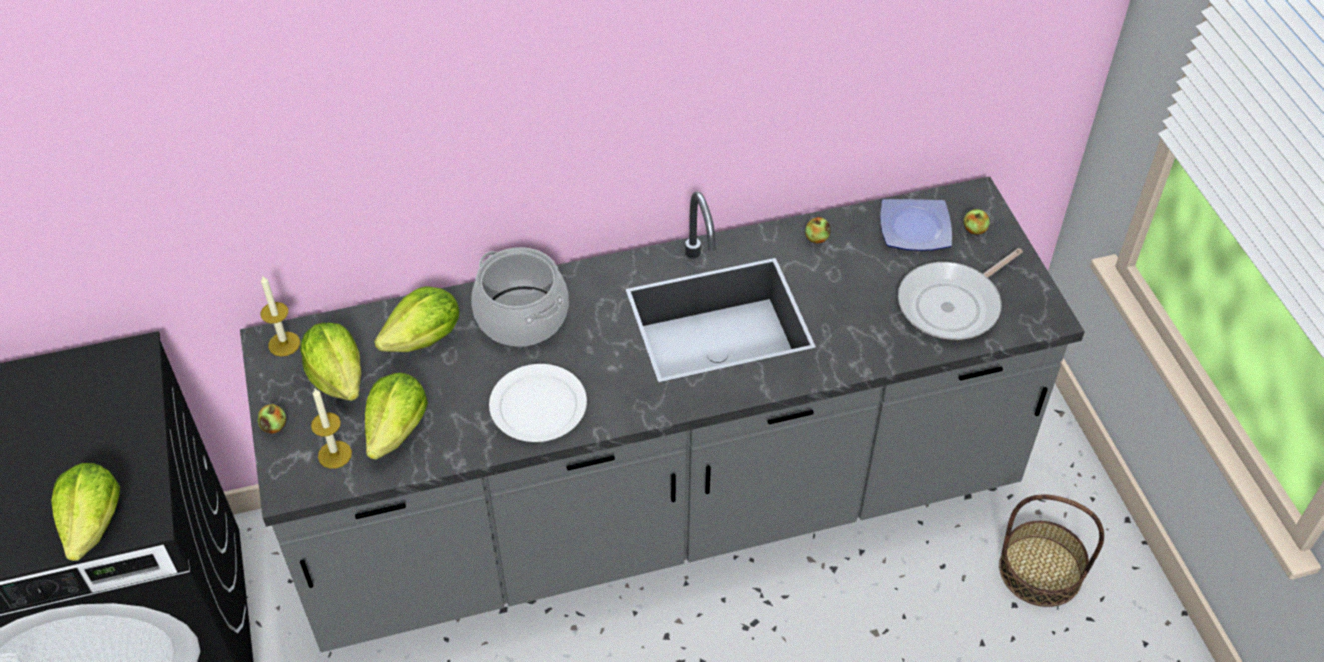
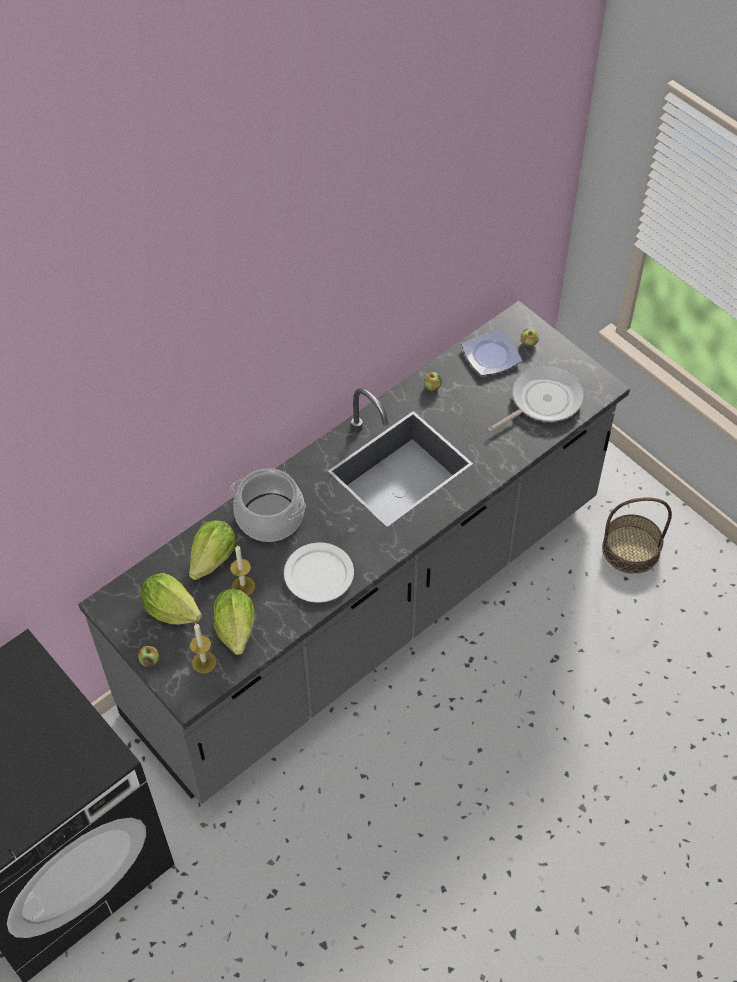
camera: 25 degrees left, 5 degrees up
lettuce [51,463,120,561] -> none
candle [261,276,300,357] -> candle moved to [230,545,255,596]
frying pan [898,248,1023,340] -> frying pan turned 150 degrees counterclockwise [487,365,584,432]

